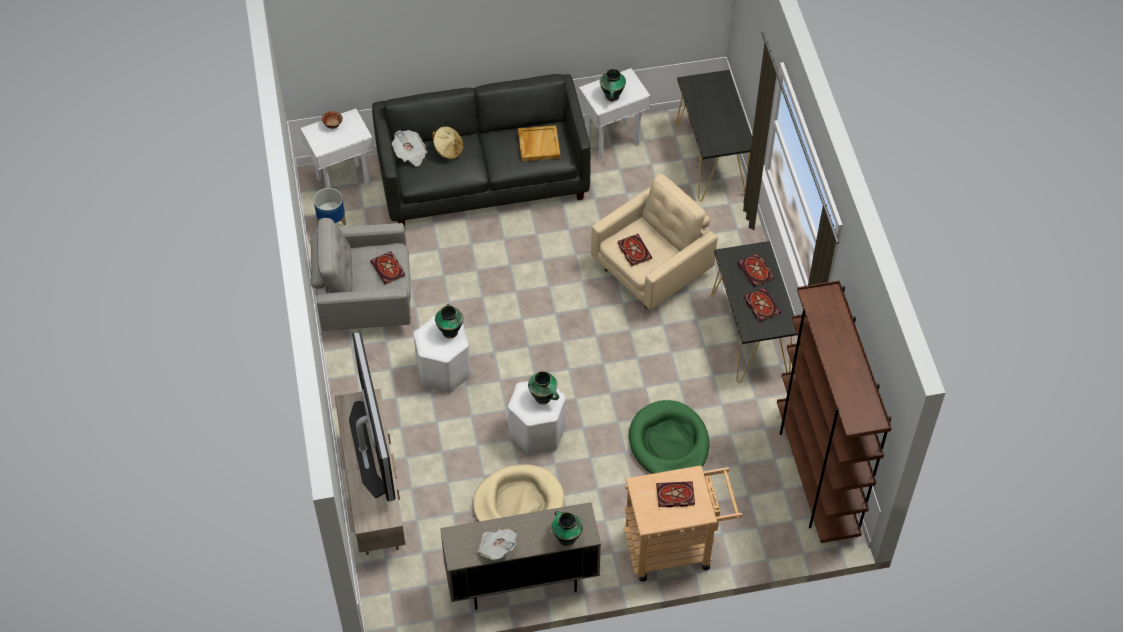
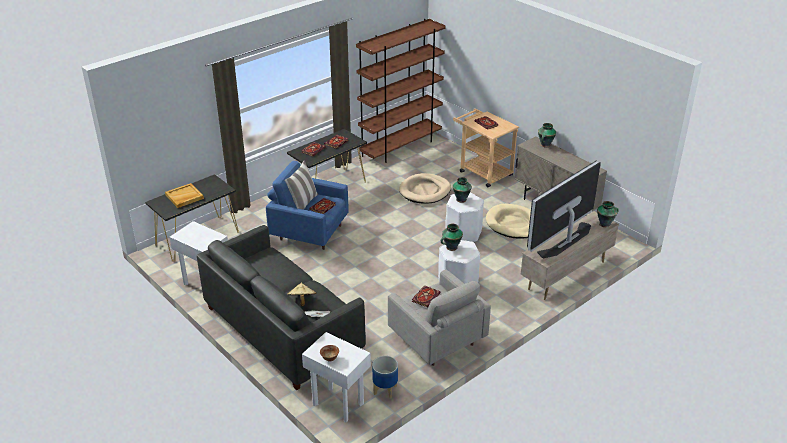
camera: 120 degrees left, 20 degrees down
newspaper [477,528,517,560] -> none
beige tray [518,125,560,161] -> beige tray moved to [165,183,204,208]
beige armchair [591,174,718,310] -> blue armchair [266,161,349,250]
vase [600,69,626,102] -> vase moved to [597,201,619,228]
green dog bed [629,400,710,474] -> beige dog bed [399,173,451,204]
none -> pillow [285,160,318,210]

